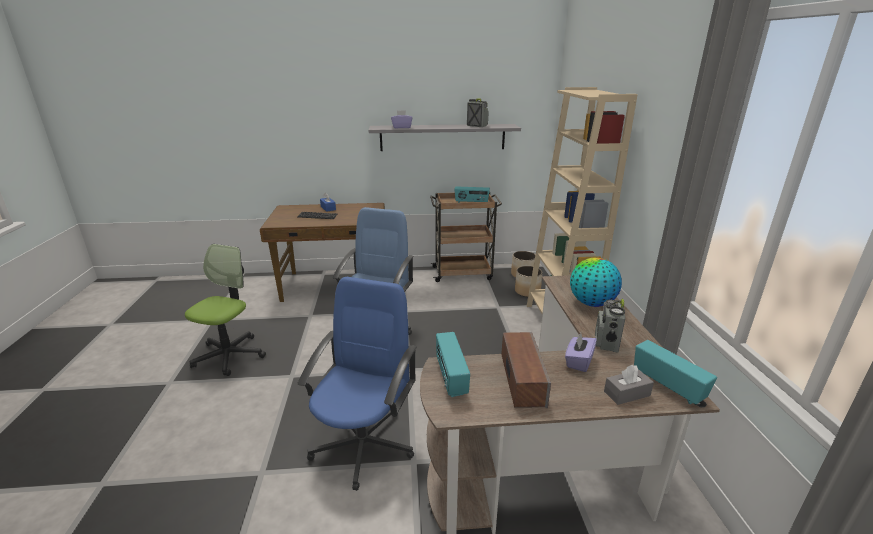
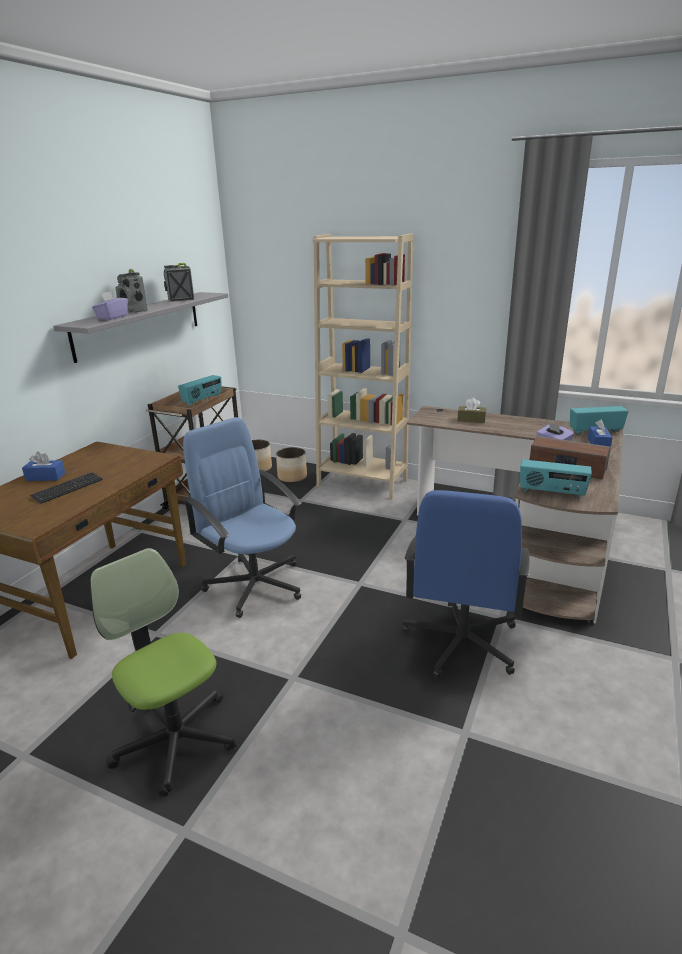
camera: 60 degrees left, 0 degrees up
blue office chair [298,277,417,491] -> blue office chair turned 120 degrees counterclockwise [402,490,530,678]
globe [570,258,622,307] -> brown tissue box [458,398,486,423]
radio [595,299,625,353] -> radio moved to [116,269,148,313]
grey tissue box [604,365,654,405] -> blue tissue box [588,420,612,447]

